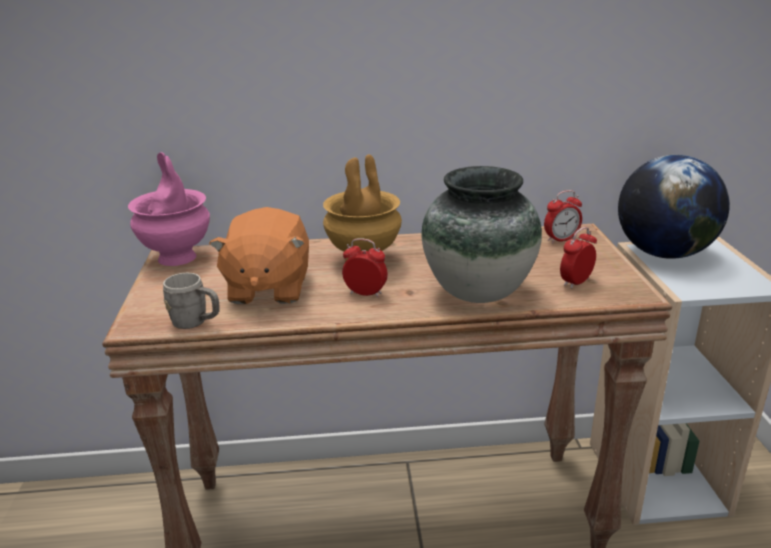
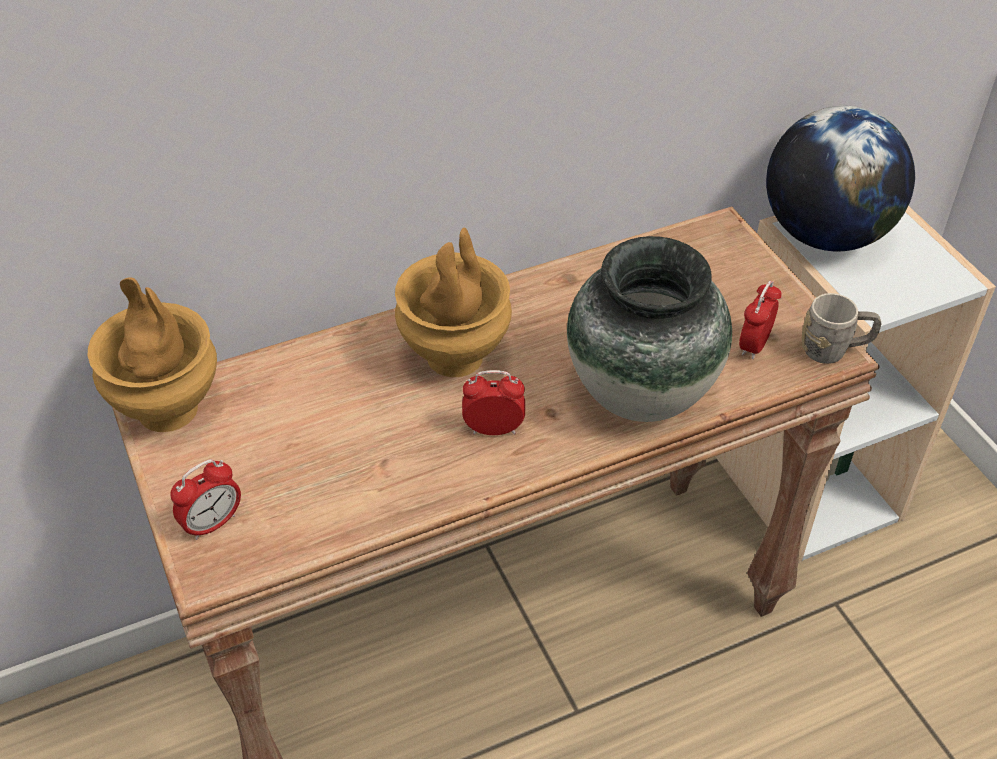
camera: 20 degrees left, 20 degrees up
pink vase [128,152,210,266] -> brown vase [88,277,217,432]
grey mug [163,273,220,329] -> grey mug moved to [802,293,881,364]
orange plush toy [209,207,309,304] -> none
alarm clock [544,190,582,244] -> alarm clock moved to [170,459,241,540]

